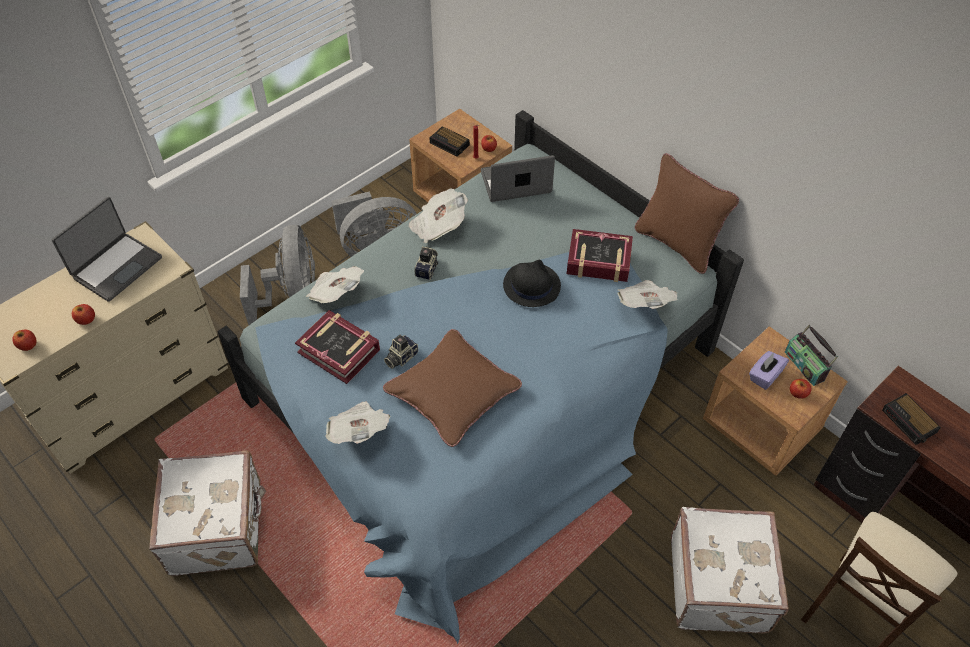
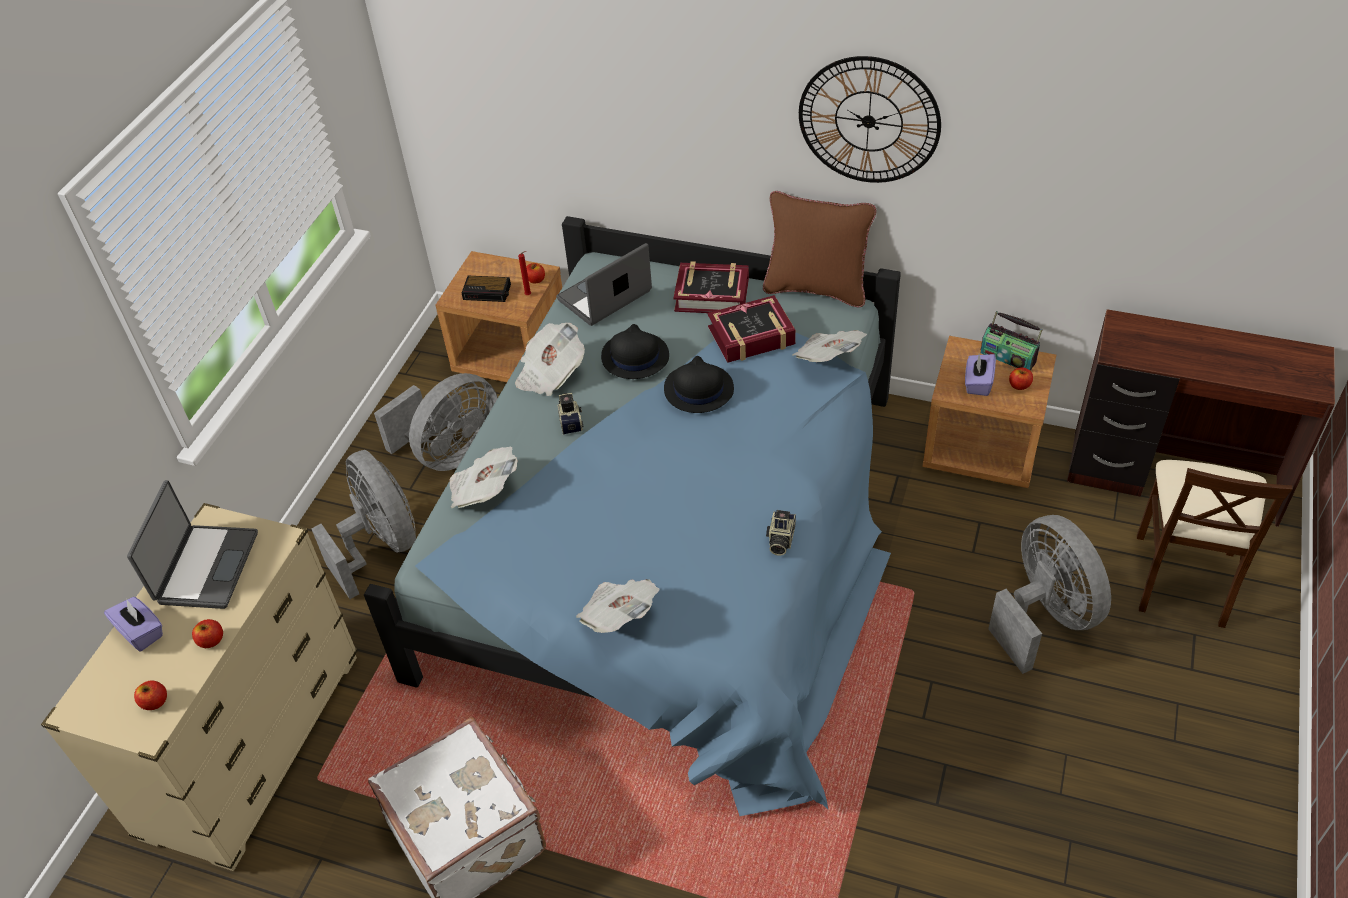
camera: 25 degrees left, 5 degrees down
book [295,310,380,384] -> book moved to [674,261,749,313]
brown pillow [383,329,522,447] -> none
camera [384,335,418,369] -> camera moved to [766,510,796,556]
white suitcase [671,507,789,634] -> grey fan [988,515,1111,674]
alarm clock [882,393,941,445] -> none
none -> purple tissue box [104,597,163,651]
none -> black hat [601,324,669,379]
none -> wall clock [799,56,941,183]

